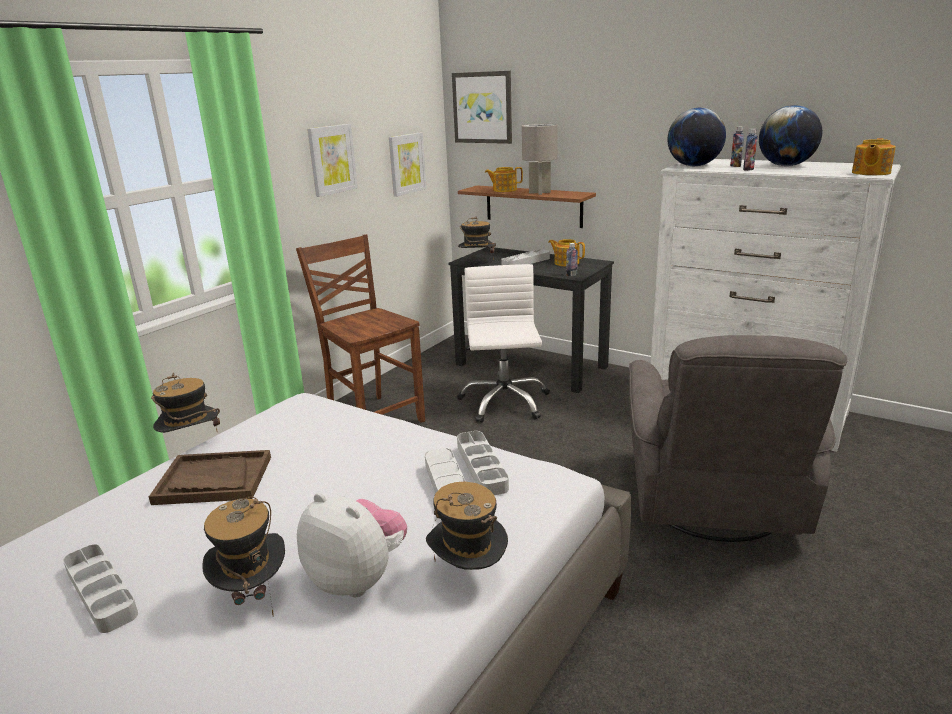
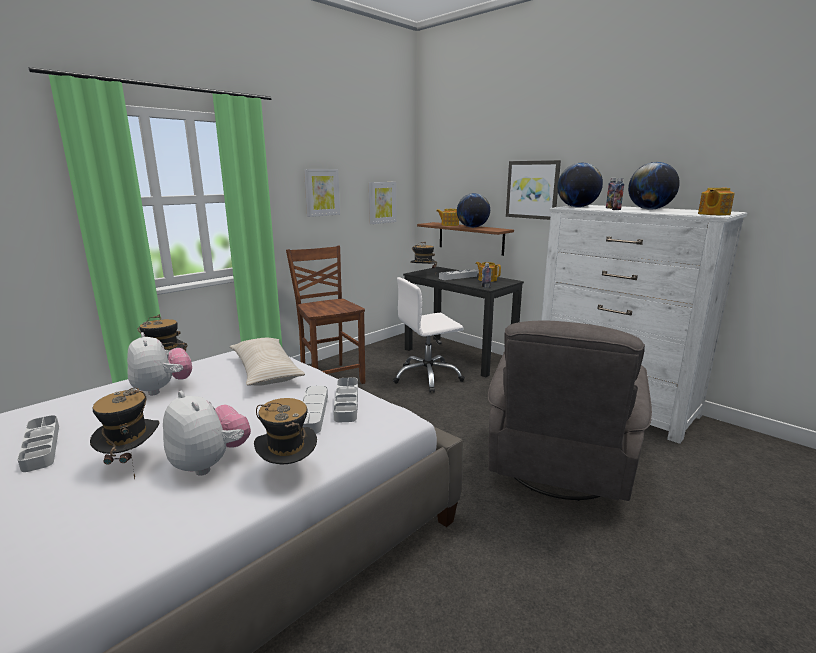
camera: 10 degrees right, 5 degrees down
brown tray [149,450,271,505] -> plush toy [127,332,192,396]
picture [452,71,512,144] -> picture moved to [506,160,561,220]
white office chair [457,264,550,423] -> white office chair turned 120 degrees counterclockwise [393,277,465,393]
grey table lamp [522,124,558,195] -> globe [457,193,490,228]
none -> beige pillow [230,338,305,386]

